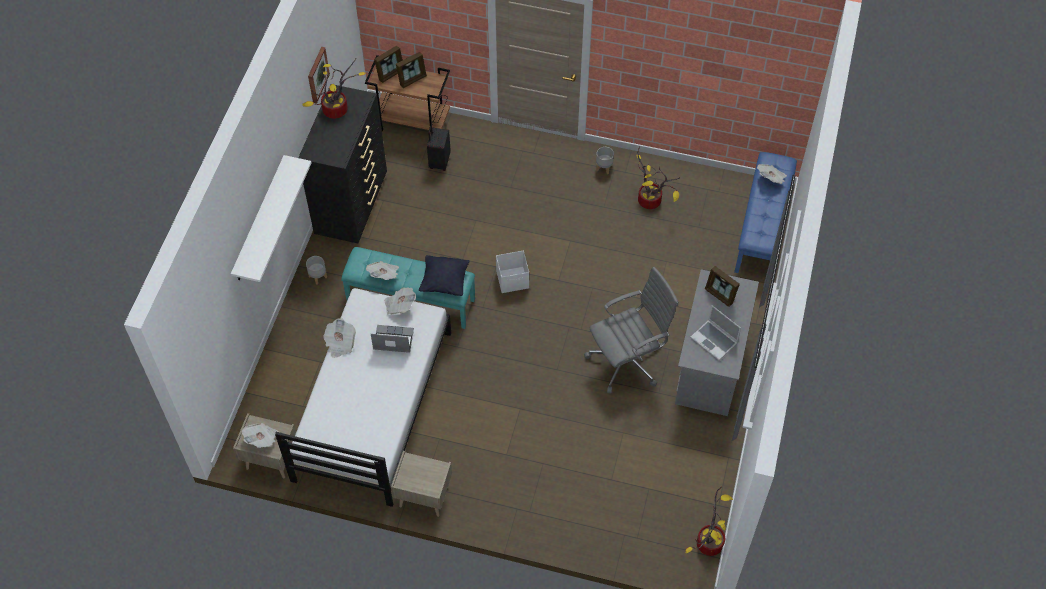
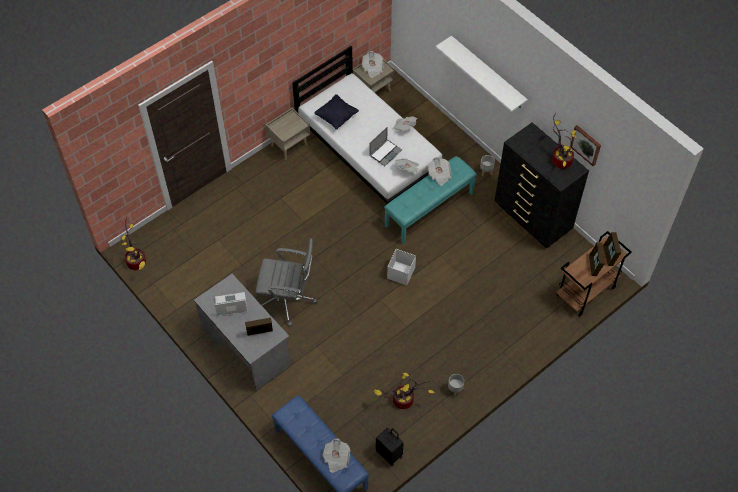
camera: 125 degrees right, 0 degrees up
black pillow [419,255,469,296] -> black pillow moved to [314,94,359,130]
black suitcase [427,126,451,171] -> black suitcase moved to [376,427,404,466]
grey office chair [584,267,678,393] -> grey office chair turned 90 degrees counterclockwise [256,238,317,327]

